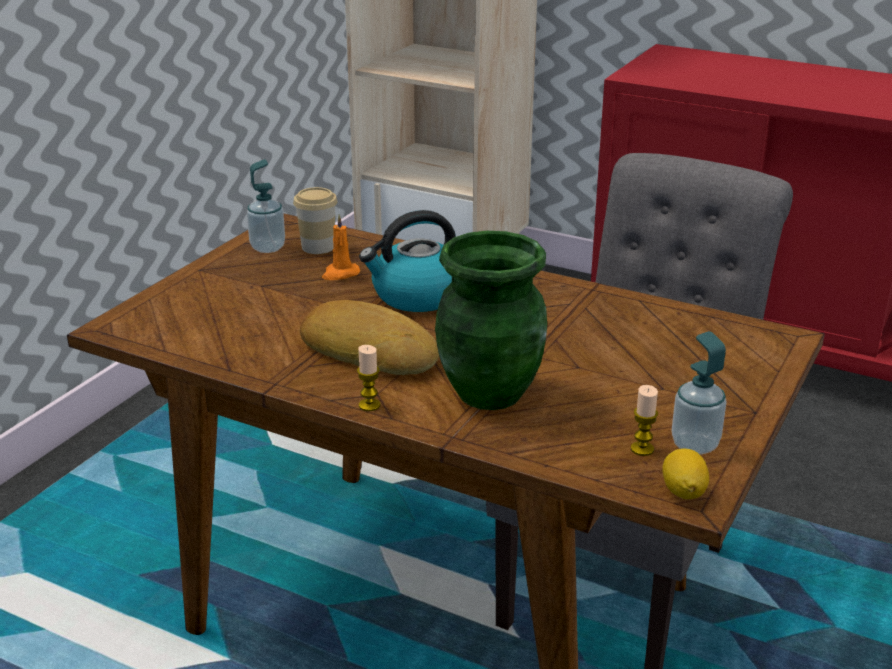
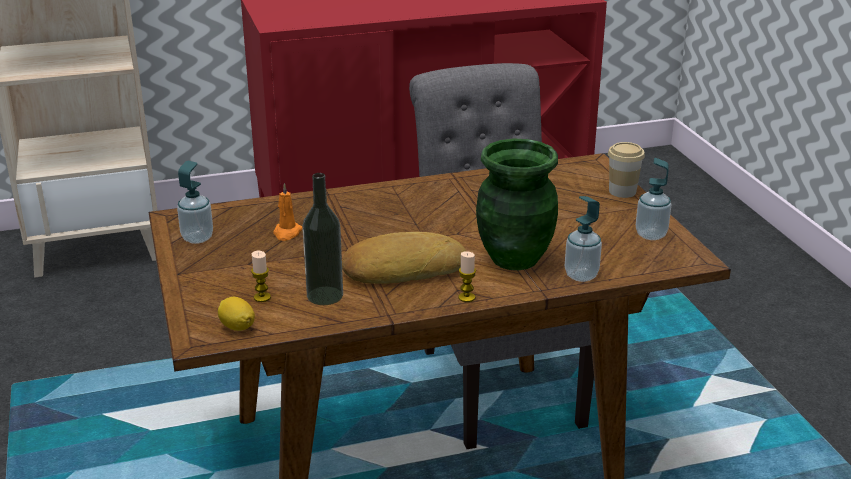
camera: 45 degrees left, 0 degrees up
cup [293,187,337,254] -> cup moved to [608,142,645,198]
kettle [359,210,456,312] -> none
candle [631,385,658,456] -> candle moved to [251,251,271,302]
lemon [662,448,709,499] -> lemon moved to [218,297,255,331]
none -> bottle [302,173,343,305]
none -> soap dispenser [565,196,602,282]

